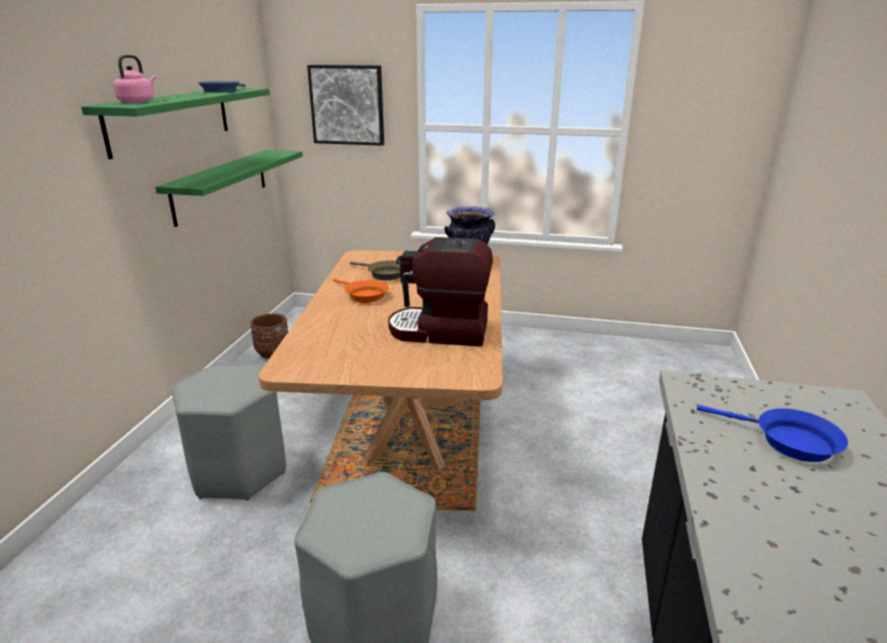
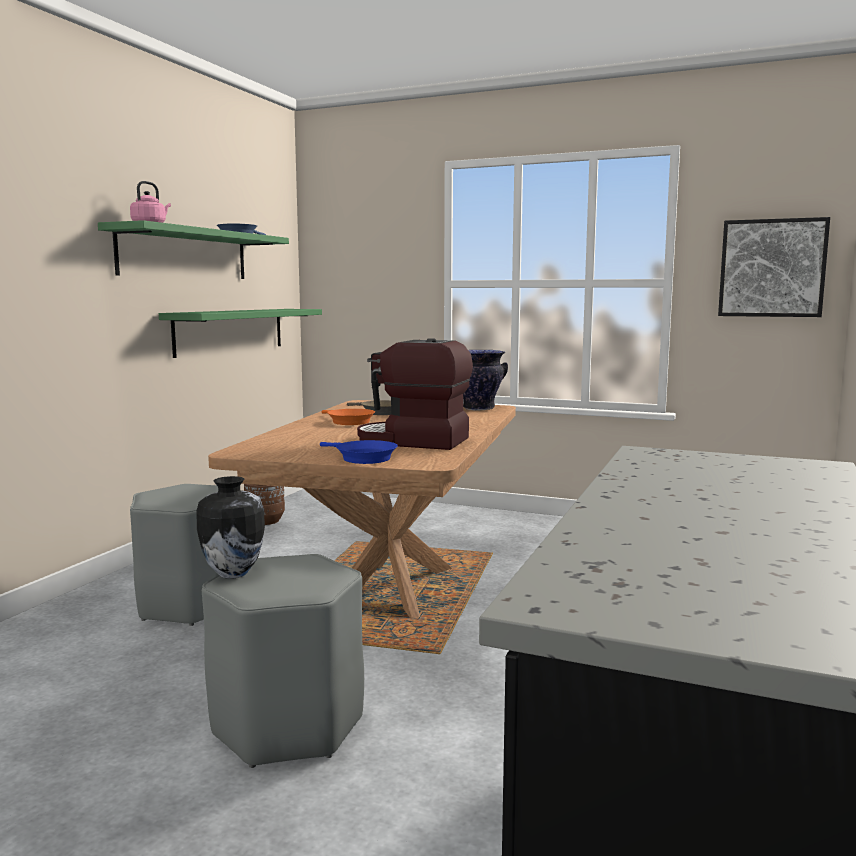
camera: 10 degrees right, 15 degrees down
picture [307,65,384,146] -> picture moved to [718,217,830,317]
blue frying pan [697,405,848,462] -> blue frying pan moved to [320,440,397,464]
none -> vase [196,476,265,579]

